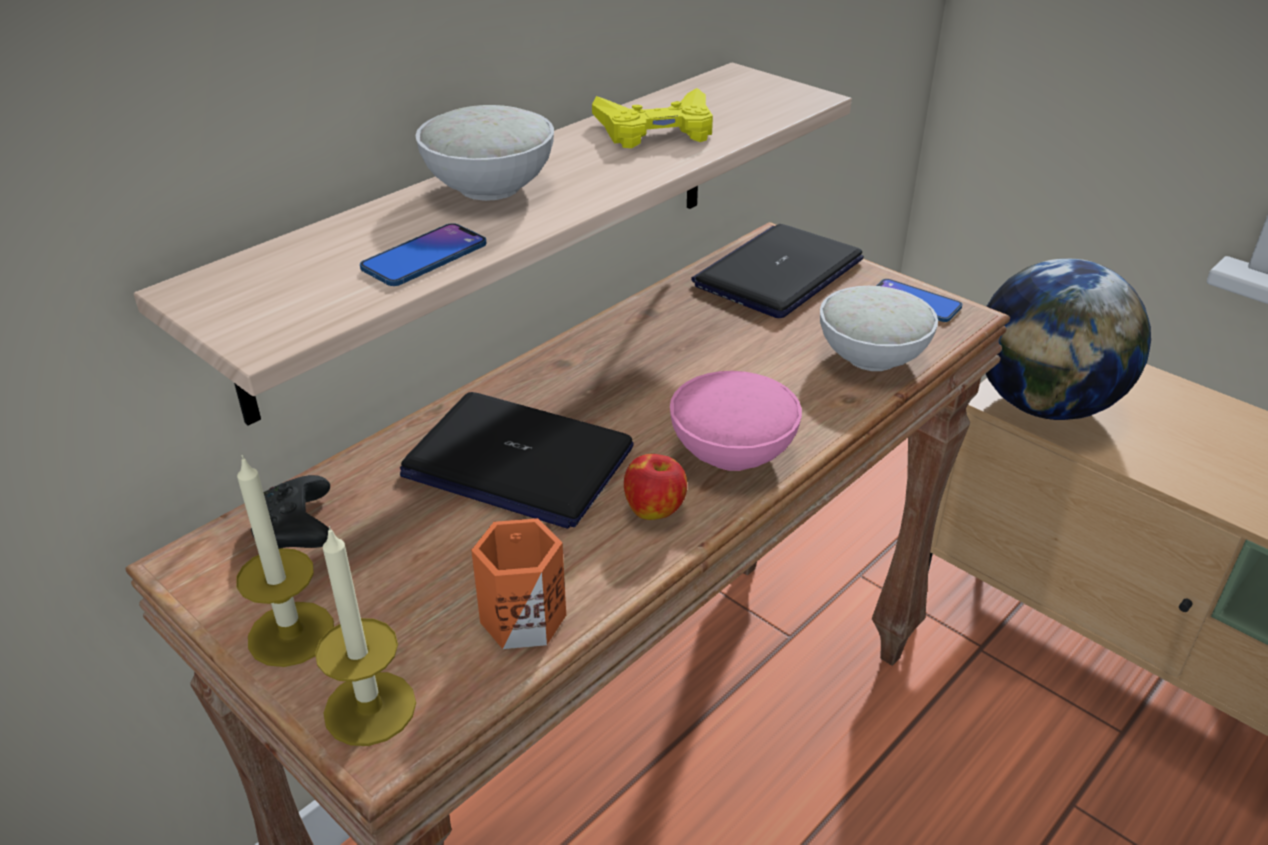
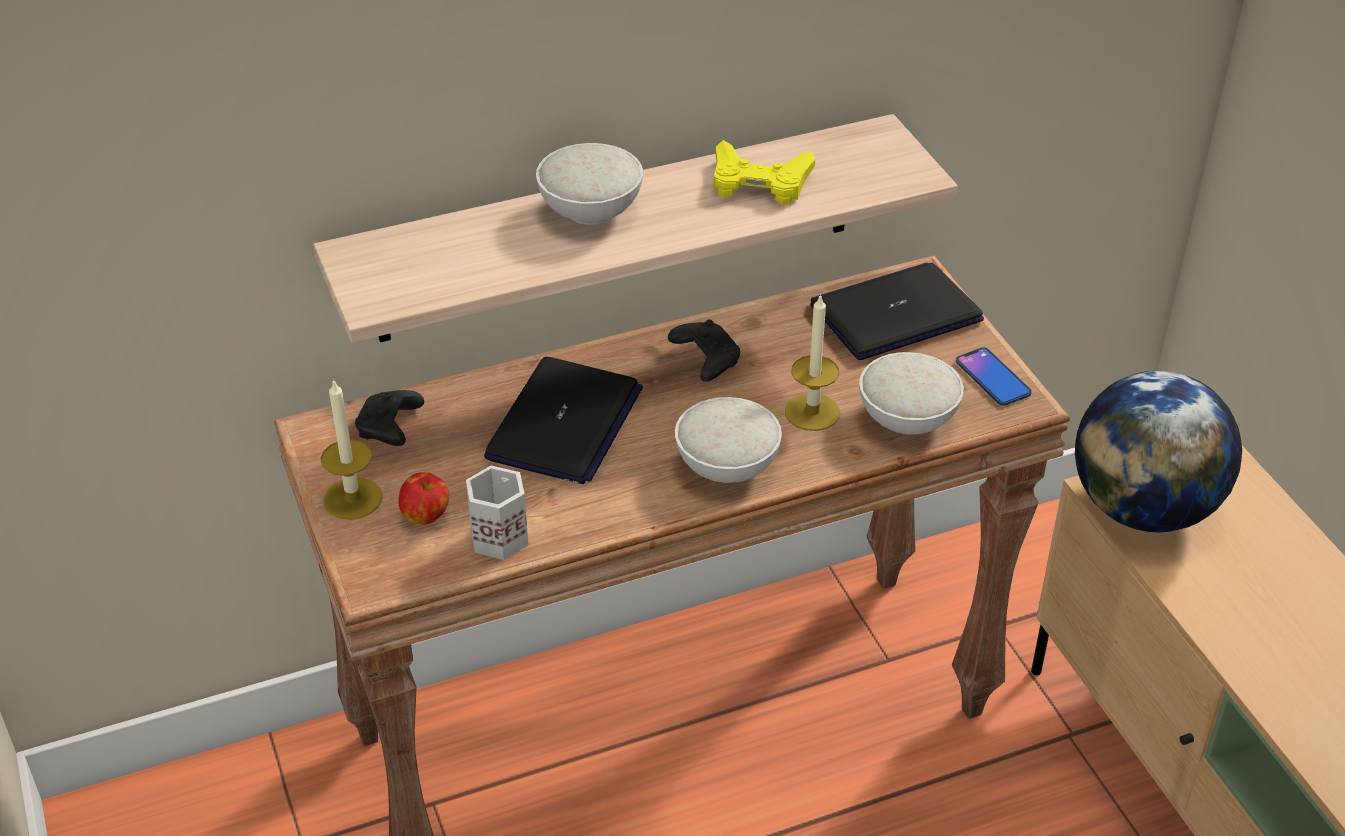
camera: 25 degrees right, 5 degrees up
candle [315,526,416,746] -> candle moved to [785,294,840,431]
phone [360,223,487,286] -> none
laptop [400,392,633,529] -> laptop turned 120 degrees counterclockwise [484,357,643,484]
orange mug [471,518,566,649] -> white mug [466,466,528,560]
apple [624,454,687,520] -> apple moved to [398,472,449,525]
pink bowl [670,371,802,471] -> white bowl [675,397,782,483]
none -> black game controller [668,319,740,382]

